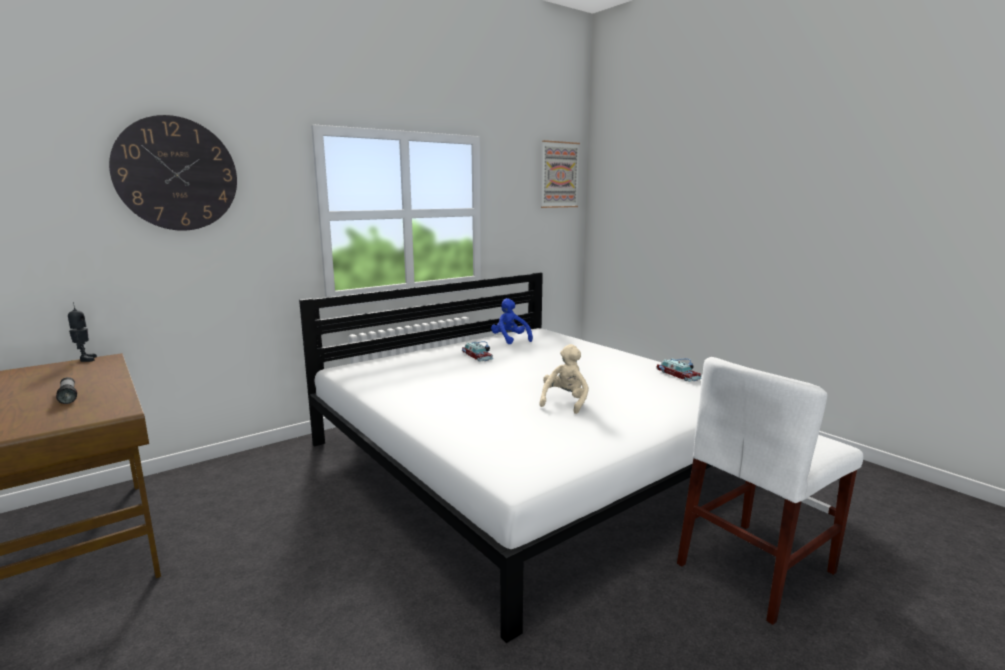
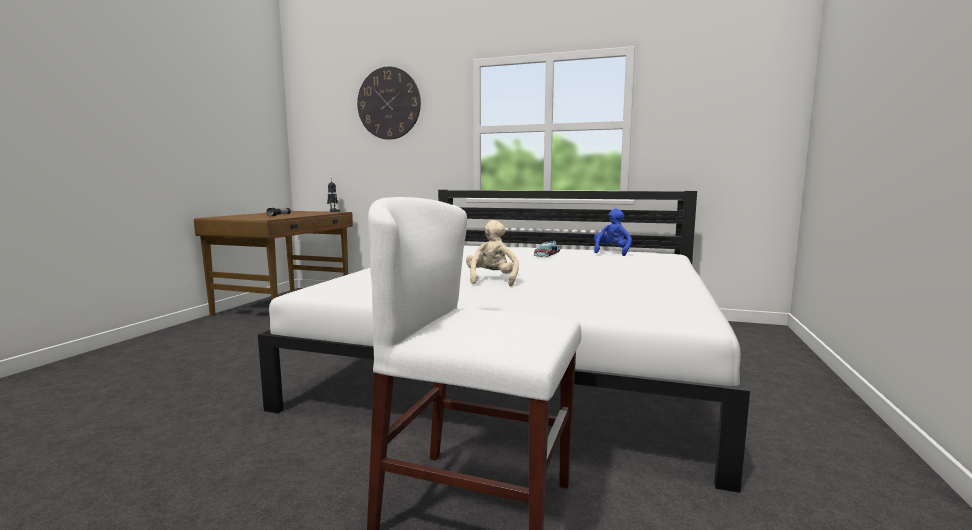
camera: 55 degrees right, 5 degrees down
beige plush toy [539,344,589,414] -> beige plush toy turned 75 degrees counterclockwise [466,220,519,286]
picture [541,140,580,208] -> none
toy car [656,358,702,382] -> none

